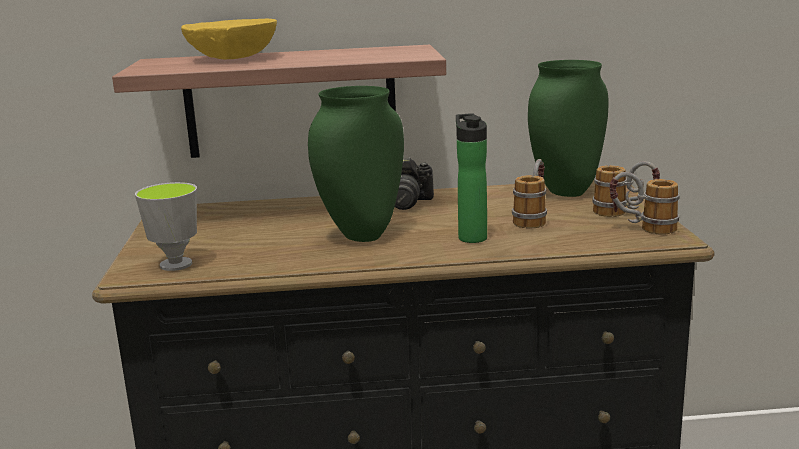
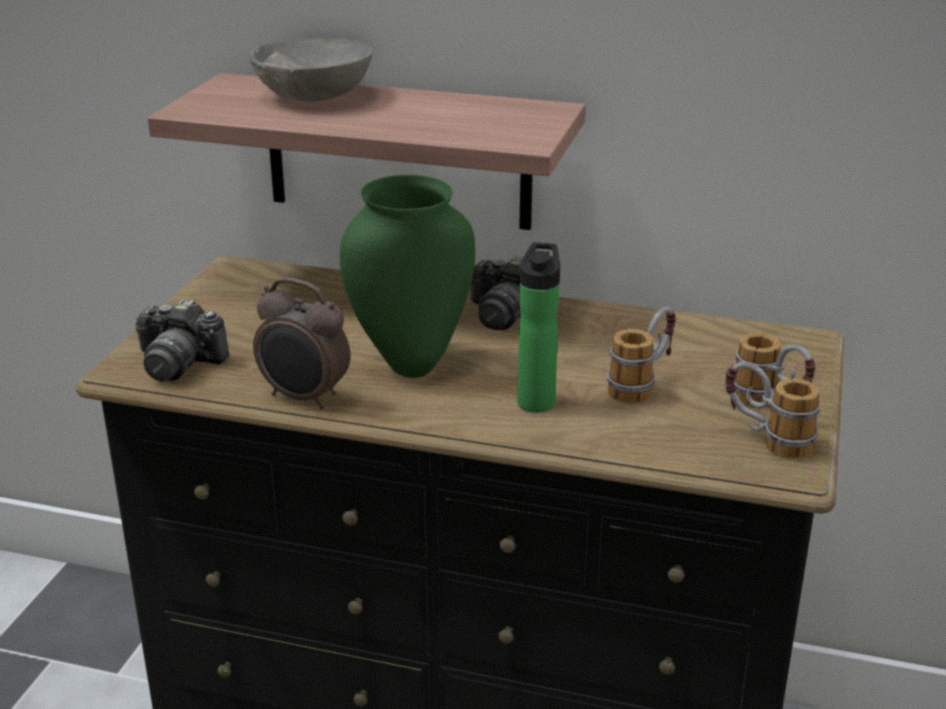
camera: 20 degrees right, 10 degrees up
cup [135,182,197,271] -> camera [135,299,229,382]
yellow bowl [181,19,277,60] -> grey bowl [250,37,373,102]
green vase [528,60,609,197] -> none
none -> alarm clock [253,278,350,410]

